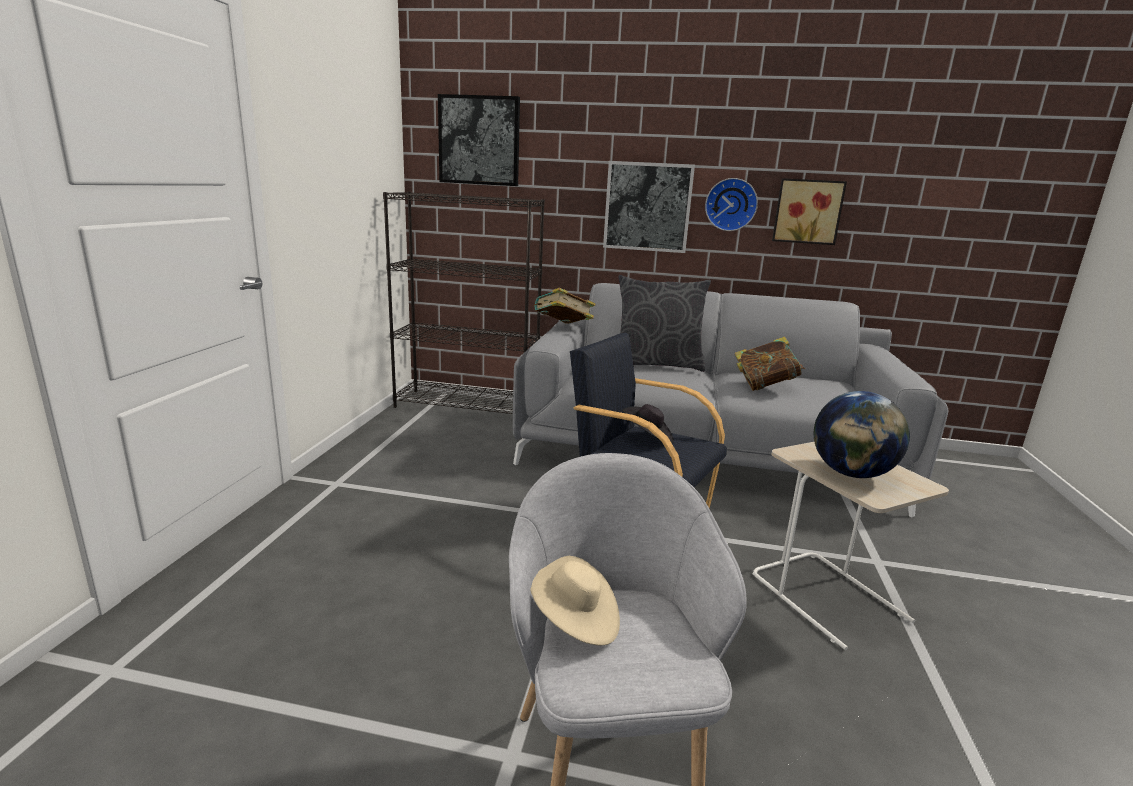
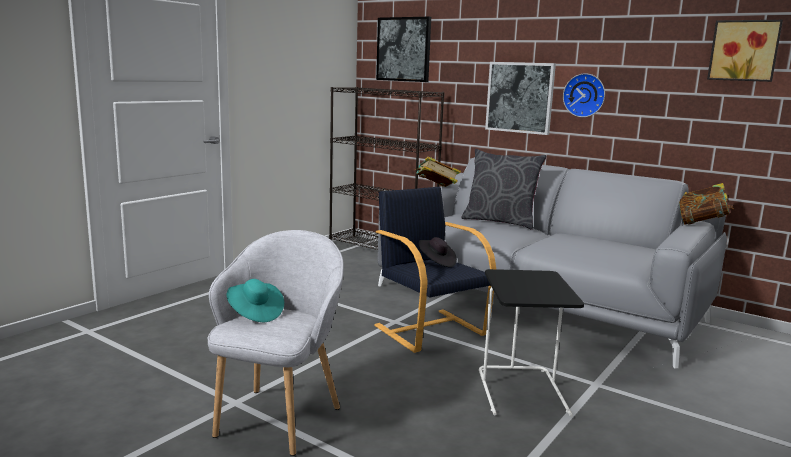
camera: 25 degrees right, 5 degrees down
beige hat [531,556,620,645] -> turquoise hat [226,279,284,322]
book [735,337,805,391] -> book moved to [679,183,734,225]
beige side table [753,442,949,650] -> black side table [479,269,584,417]
picture [772,178,847,245] -> picture moved to [707,20,783,82]
globe [814,391,910,478] -> none

